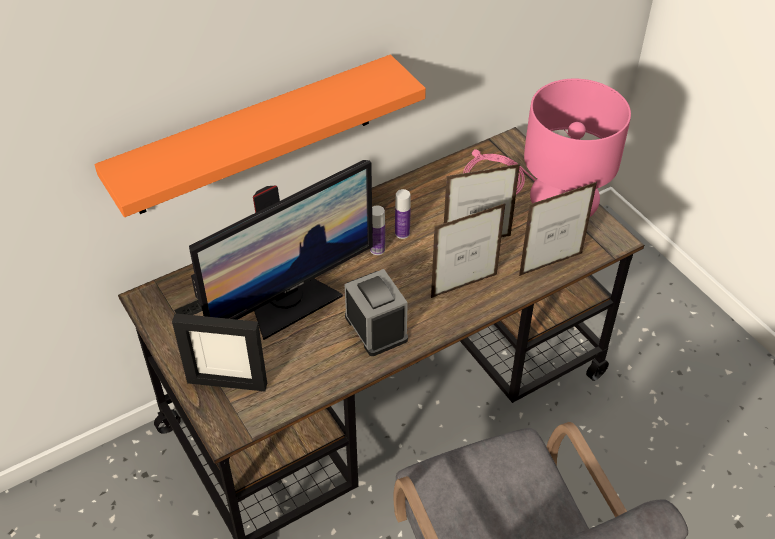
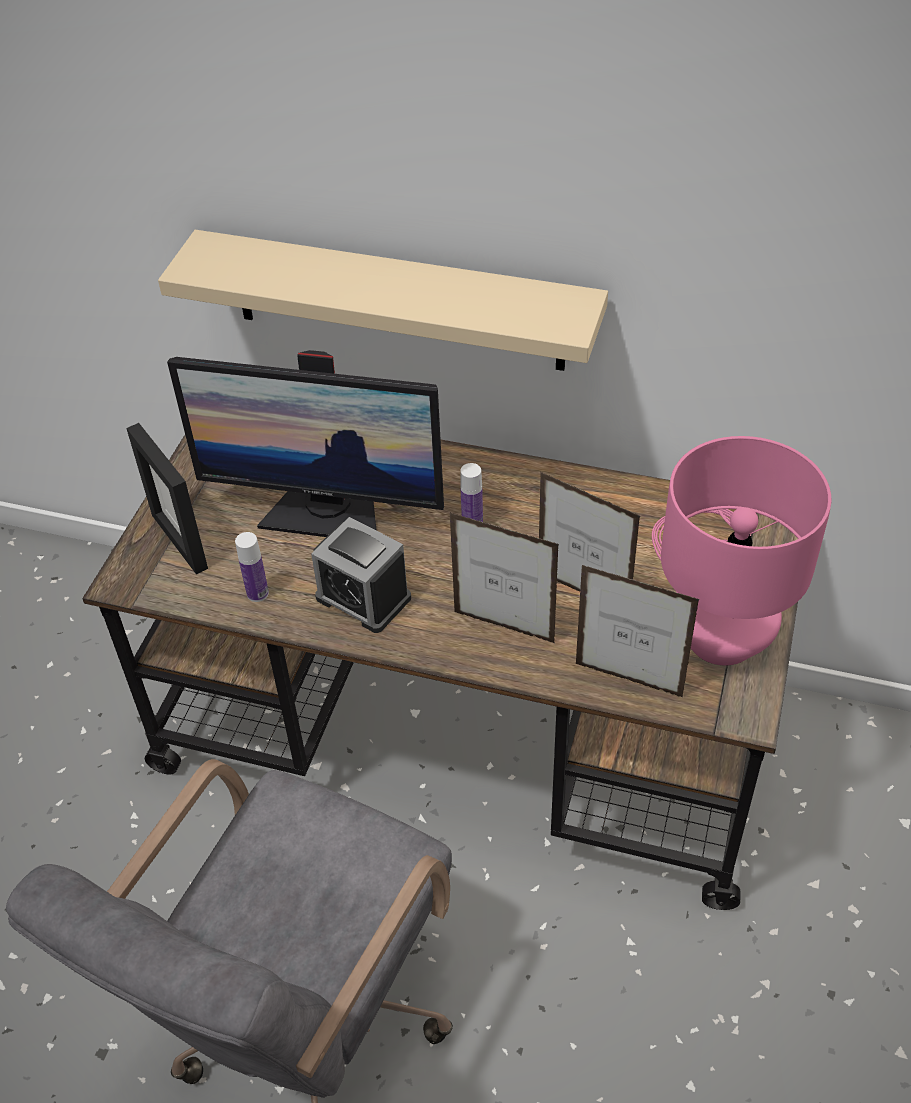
camera: 50 degrees right, 0 degrees up
orange shelf [94,54,426,217] -> beige shelf [158,230,608,371]
alarm clock [344,269,408,356] -> alarm clock turned 105 degrees clockwise [311,517,411,633]
bottle [395,189,411,239] -> bottle moved to [235,532,269,602]

